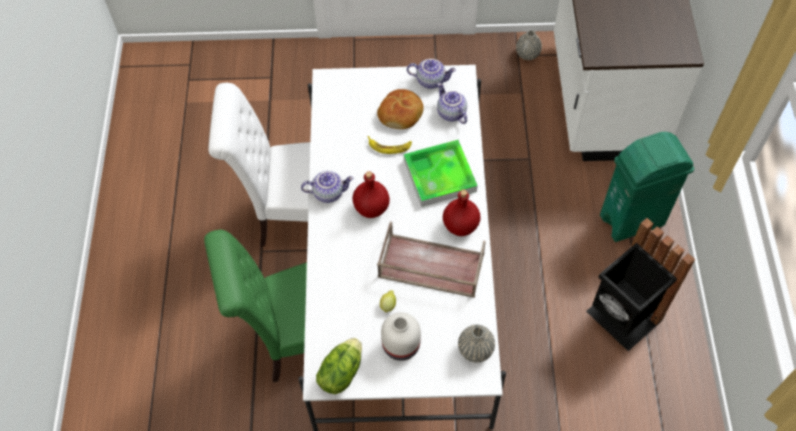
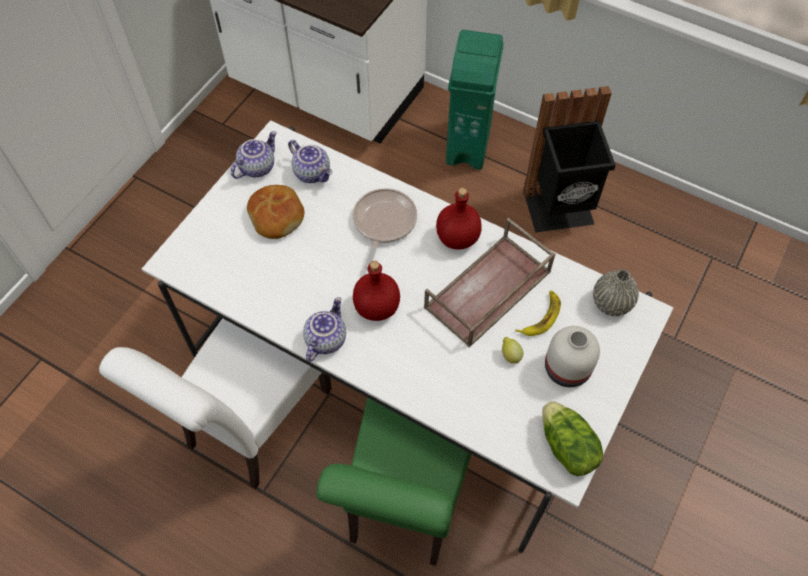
camera: 60 degrees left, 0 degrees up
banana [368,136,412,154] -> banana moved to [515,290,561,336]
tray [404,140,477,207] -> frying pan [353,188,417,270]
teapot [437,83,467,124] -> teapot turned 135 degrees counterclockwise [288,140,332,183]
grey vase [516,30,542,60] -> none

